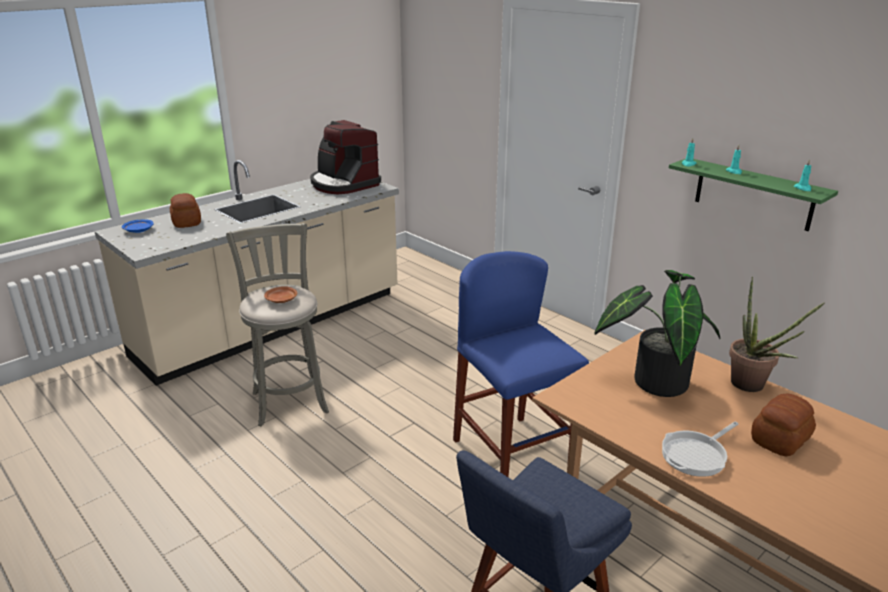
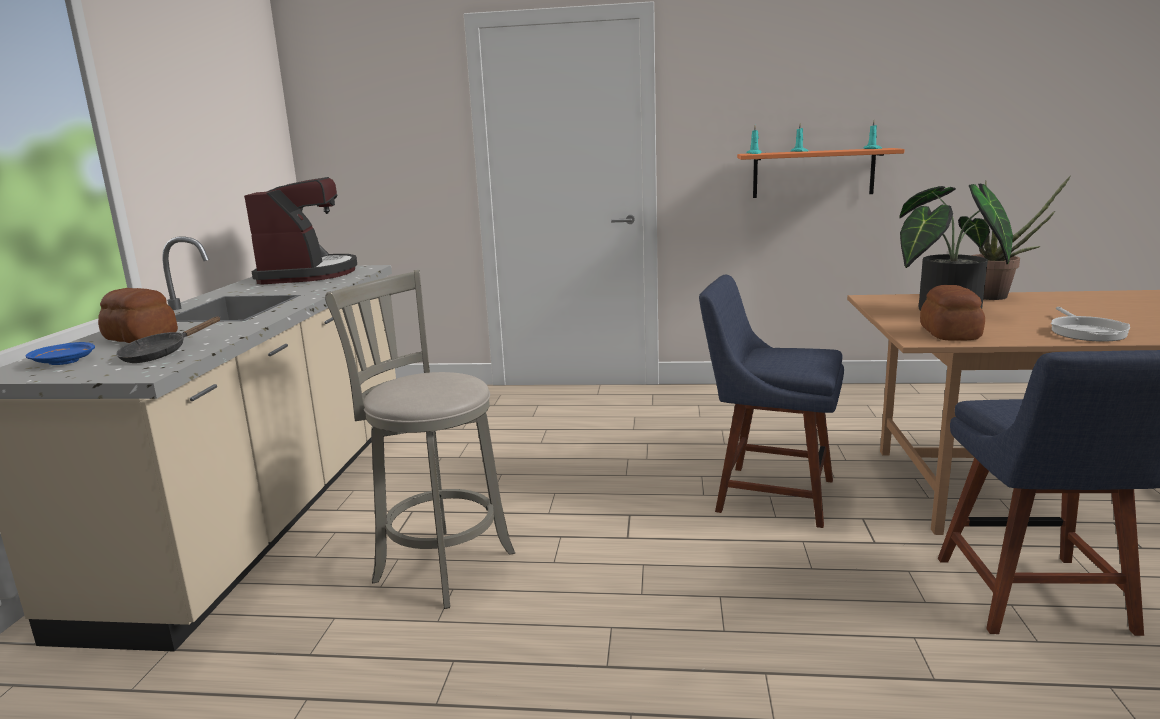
camera: 40 degrees left, 10 degrees down
brown plate [264,286,297,303] -> none
coffee machine [310,120,381,194] -> coffee machine turned 105 degrees counterclockwise [244,177,357,285]
blue stool [453,251,589,477] -> blue chair [699,275,844,528]
green shelf [669,159,838,231] -> orange shelf [737,148,905,198]
bread [751,394,816,456] -> bread moved to [920,285,985,341]
none -> black frying pan [116,317,220,363]

